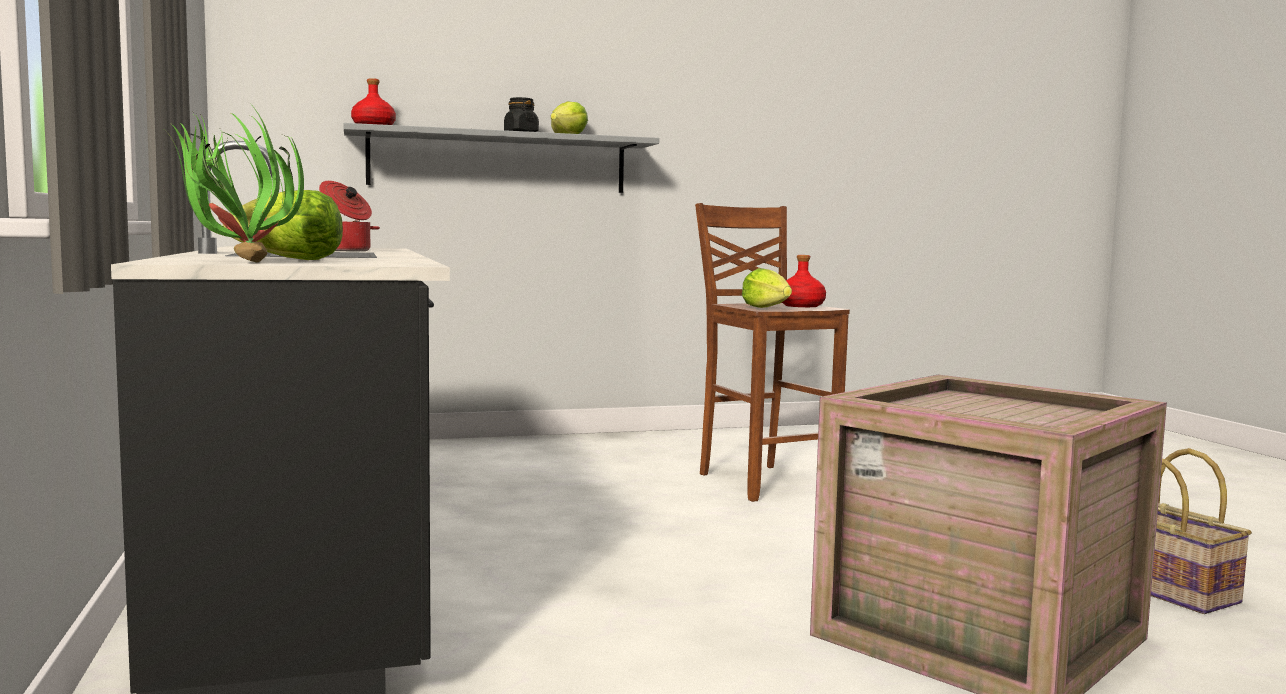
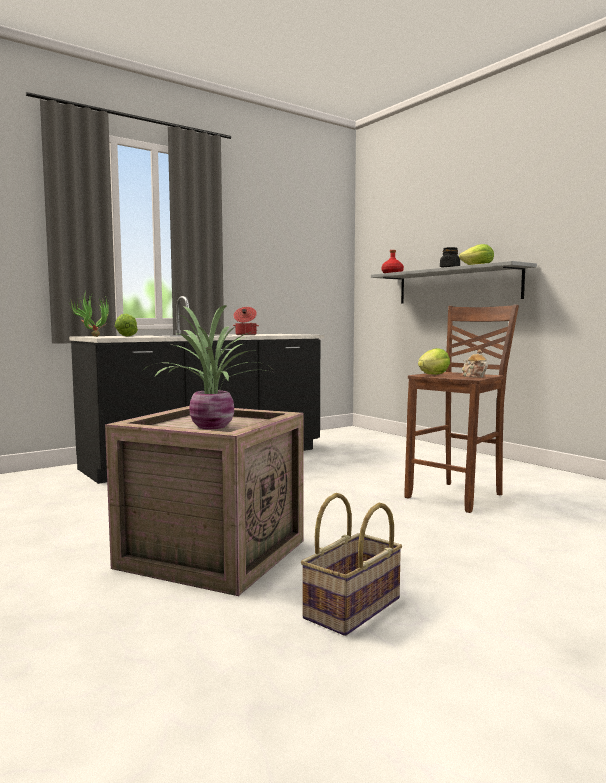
camera: 70 degrees right, 0 degrees up
red bottle [782,255,826,307] -> teapot [462,349,488,378]
none -> potted plant [141,305,275,429]

